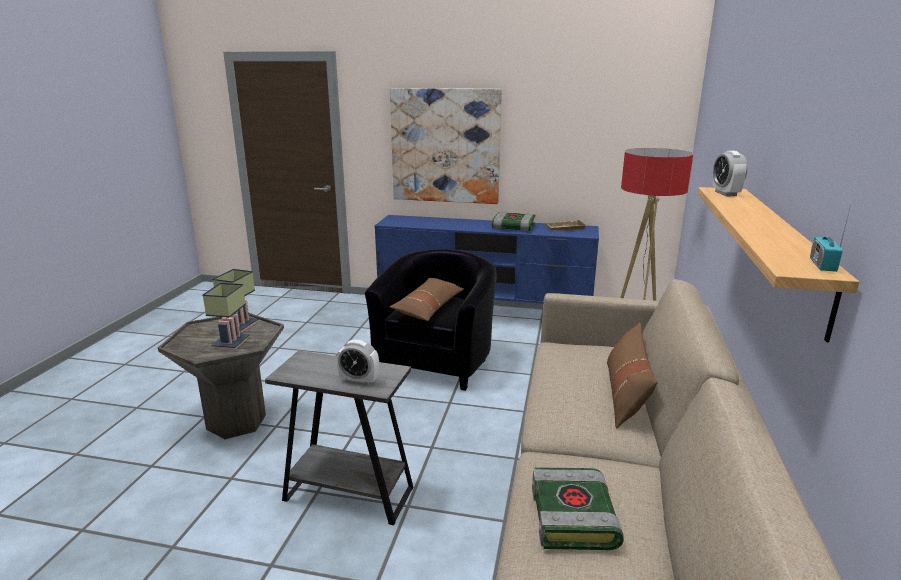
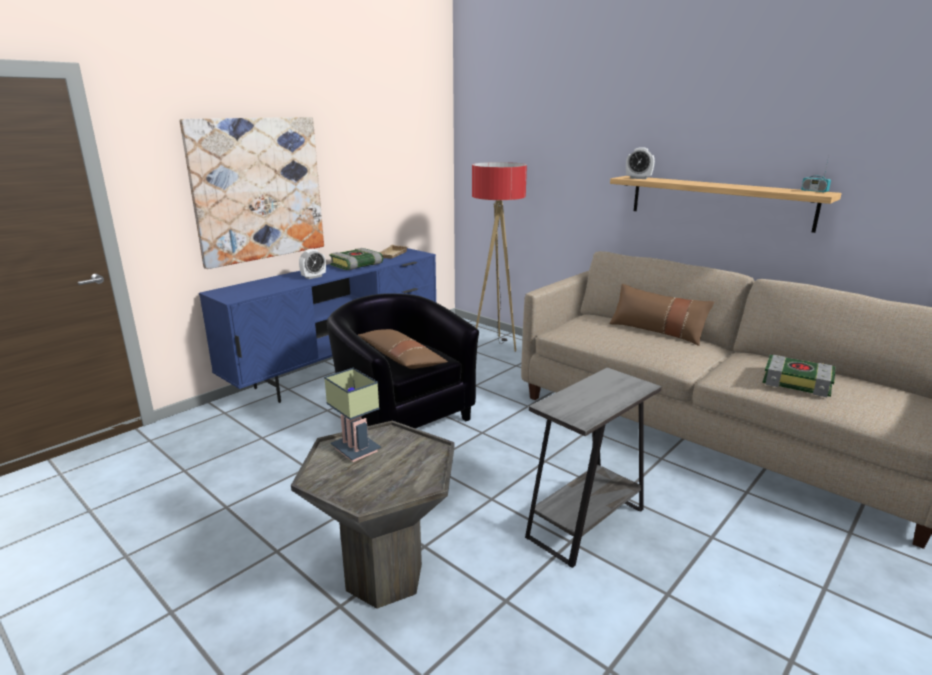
camera: 60 degrees left, 0 degrees up
table lamp [203,283,250,350] -> none
alarm clock [336,340,379,386] -> alarm clock moved to [299,248,326,279]

